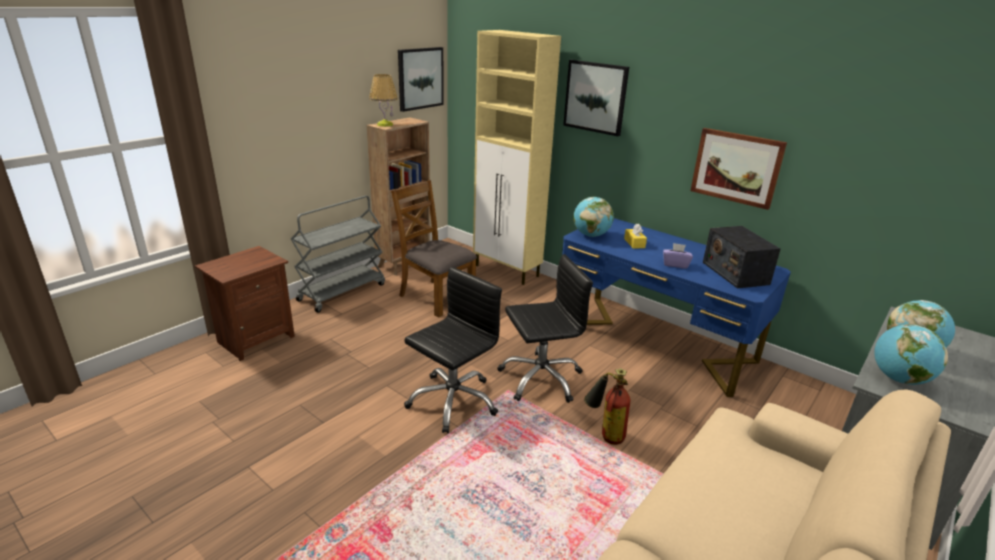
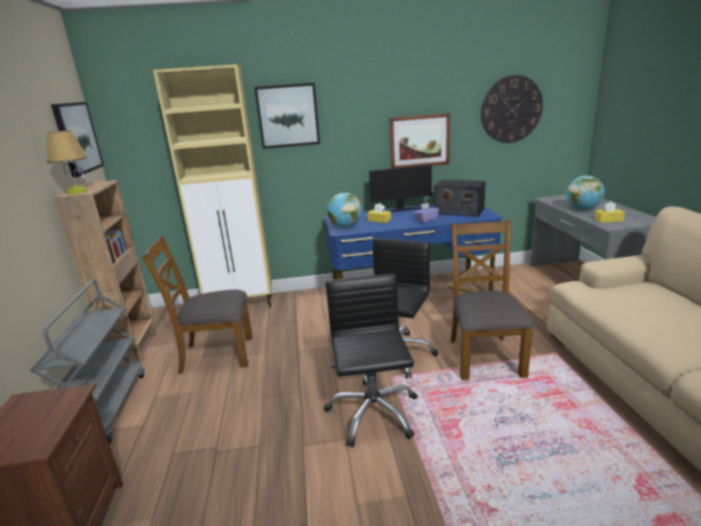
camera: 45 degrees left, 5 degrees down
fire extinguisher [584,368,630,445] -> brown chair [451,220,534,380]
globe [874,324,948,385] -> yellow tissue box [595,201,625,223]
none -> monitor [369,165,432,212]
none -> wall clock [481,75,543,143]

